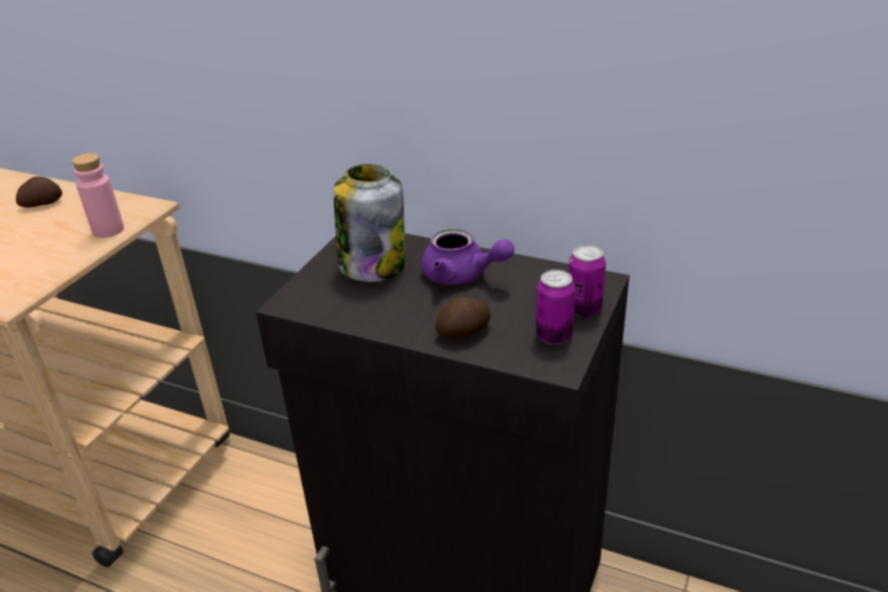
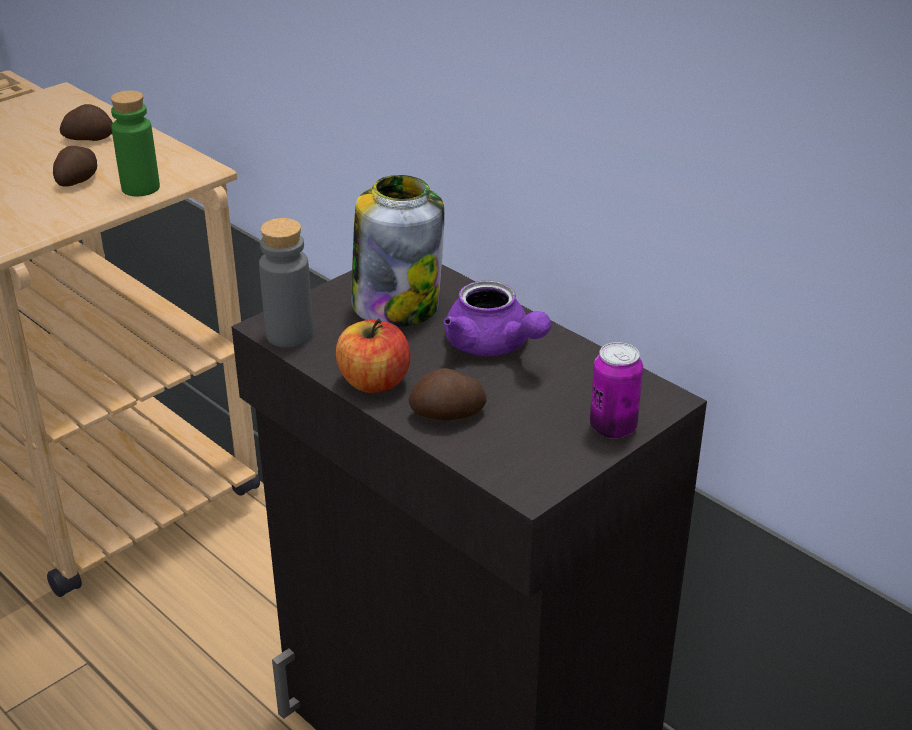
camera: 20 degrees right, 0 degrees up
pink bottle [72,153,124,238] -> green bottle [111,90,160,196]
can [536,270,576,345] -> none
none -> potato [53,146,97,187]
none -> grey bottle [259,218,313,348]
none -> apple [336,319,410,393]

